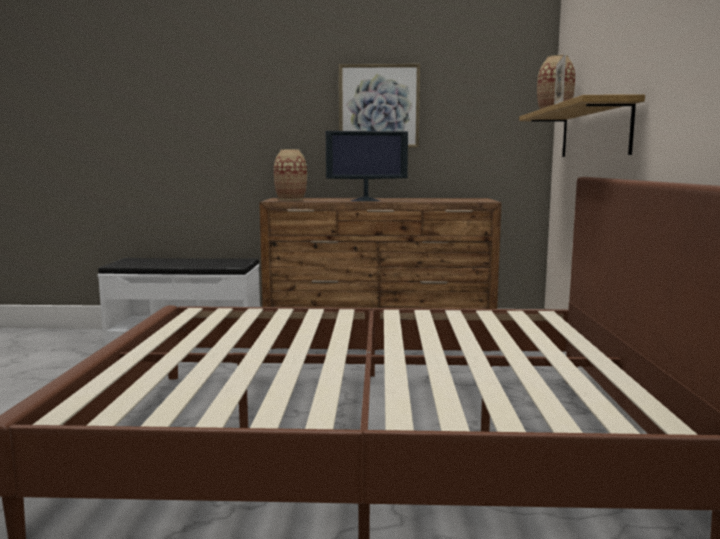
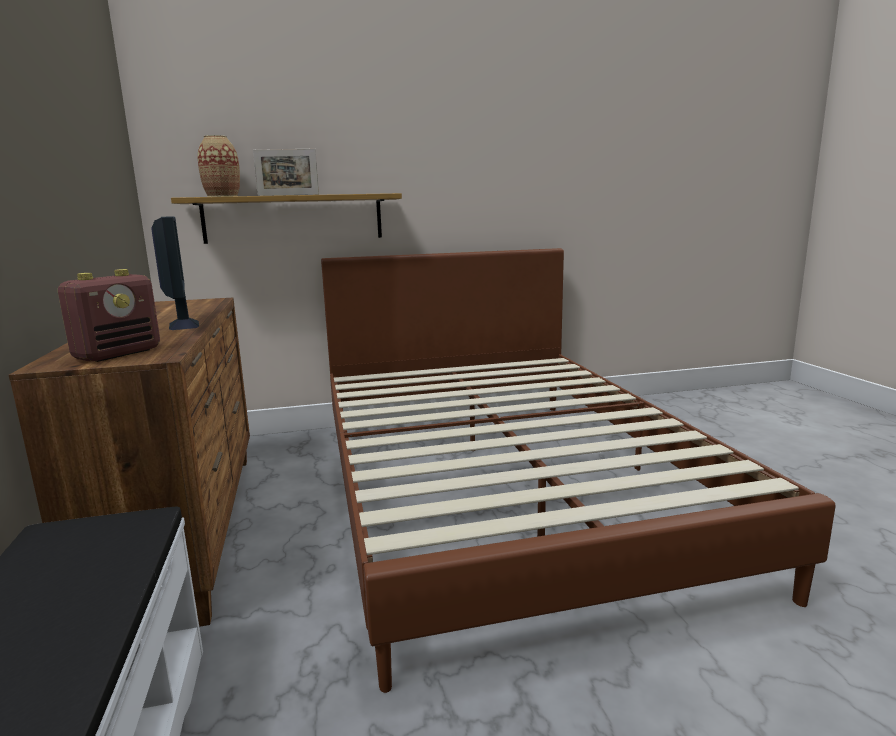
camera: 105 degrees left, 5 degrees up
vase [274,149,307,200] -> radio [58,269,160,362]
picture [339,64,420,148] -> none

